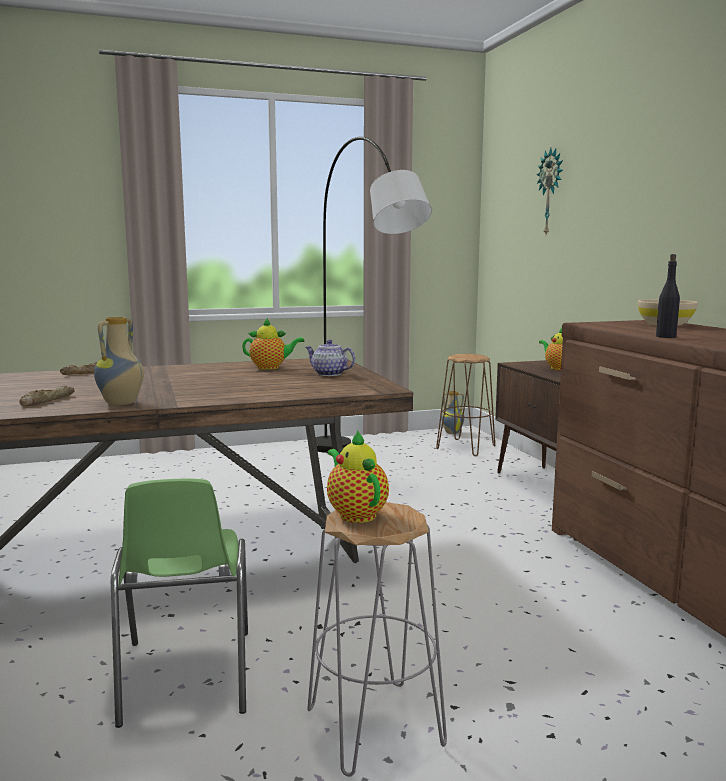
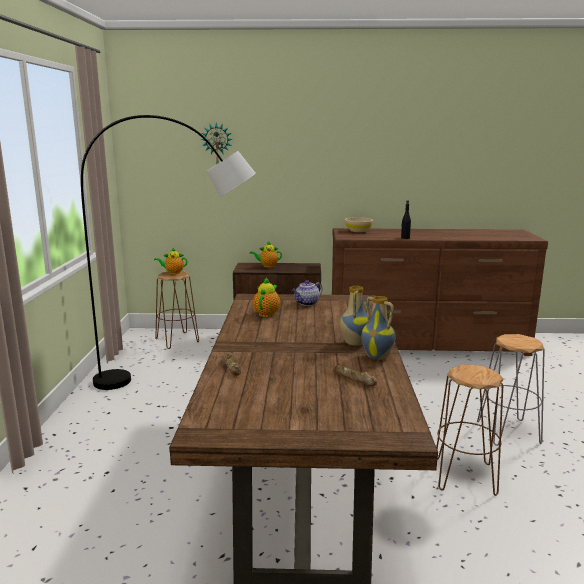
camera: 70 degrees left, 5 degrees up
green chair [111,479,248,728] -> brown stool [436,364,504,496]
teapot [327,430,389,523] -> teapot moved to [154,248,187,274]
vase [441,391,464,434] -> vase moved to [339,286,368,346]

